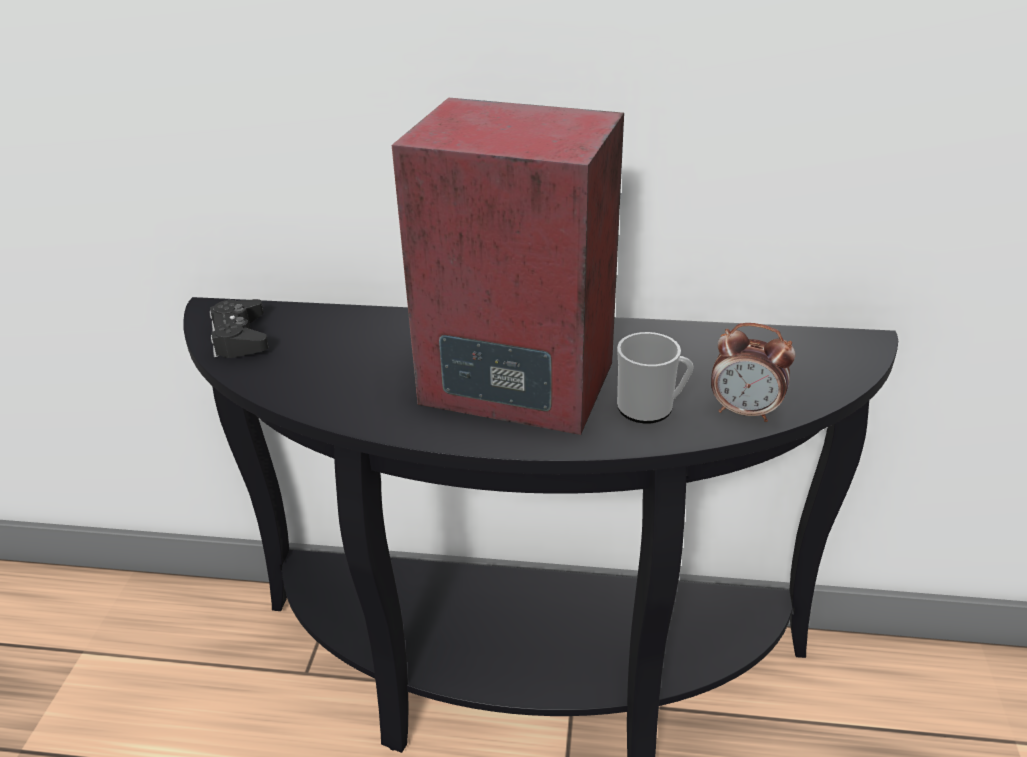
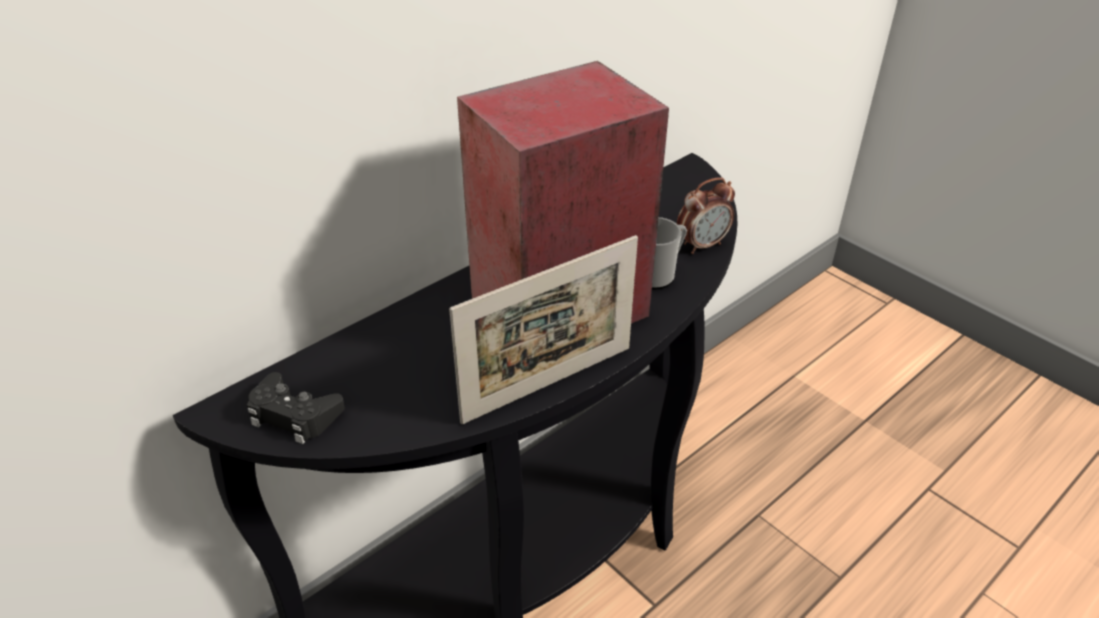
camera: 50 degrees left, 5 degrees up
none -> picture frame [449,235,638,424]

